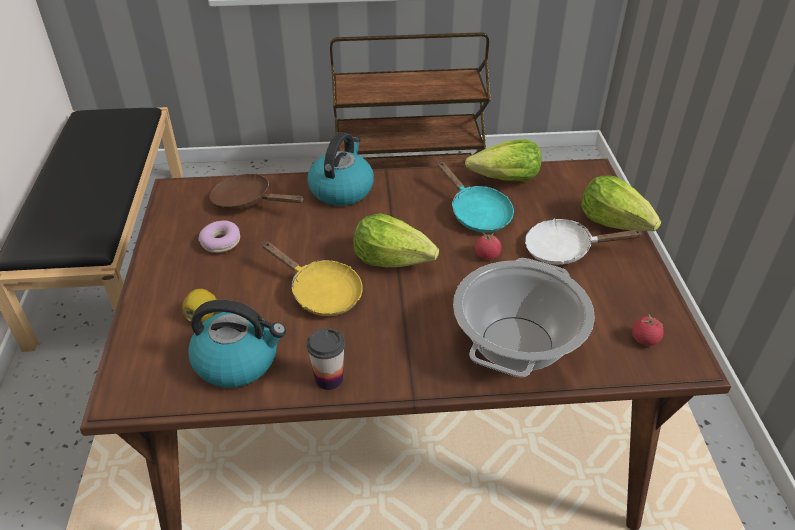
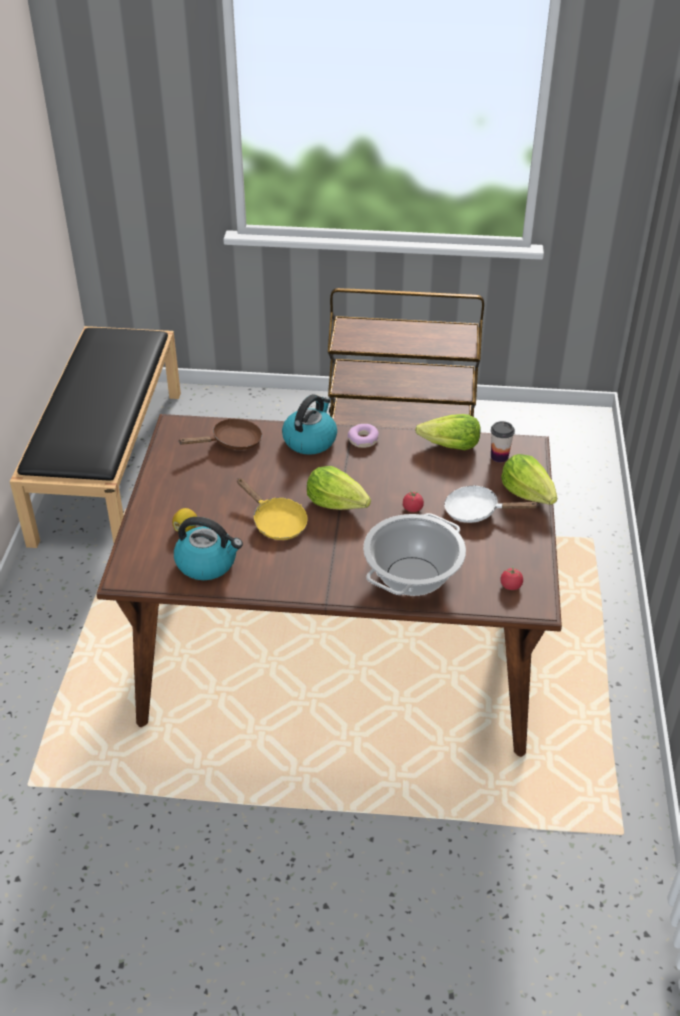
camera: 10 degrees right, 0 degrees up
donut [199,220,240,253] -> donut moved to [348,424,379,448]
brown frying pan [209,173,304,211] -> brown frying pan turned 120 degrees clockwise [179,418,262,450]
cup [306,328,345,390] -> cup moved to [491,421,515,462]
turquoise frying pan [437,161,514,233] -> none

